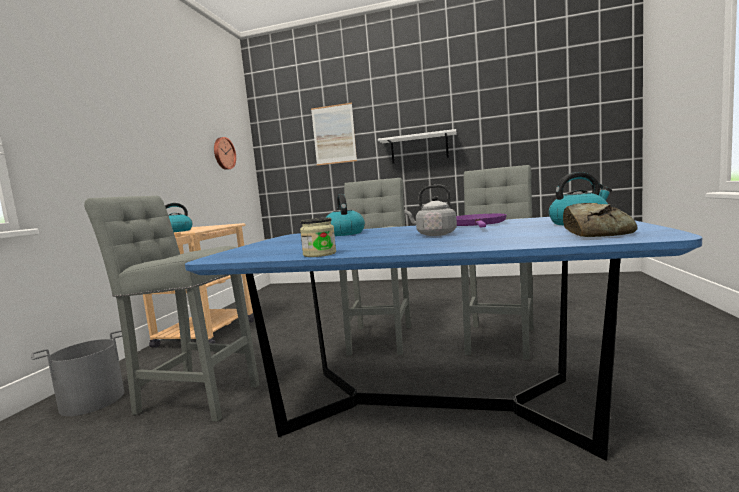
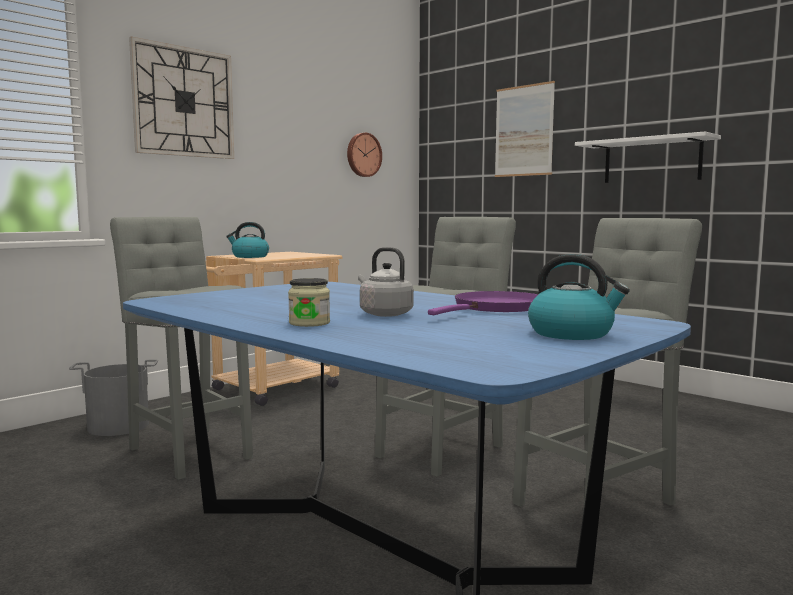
camera: 30 degrees right, 0 degrees up
jar [300,217,336,257] -> jar moved to [288,278,330,327]
kettle [326,194,365,236] -> none
bread [563,203,638,237] -> none
none -> wall clock [129,36,234,159]

